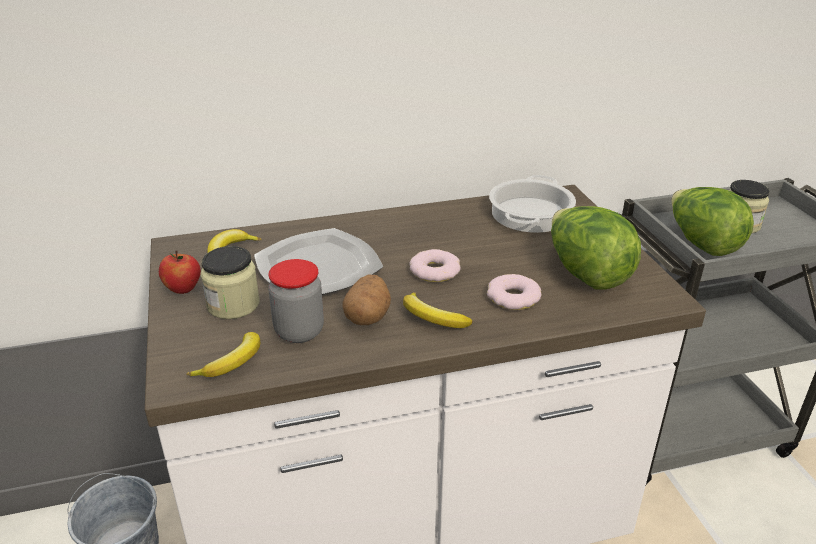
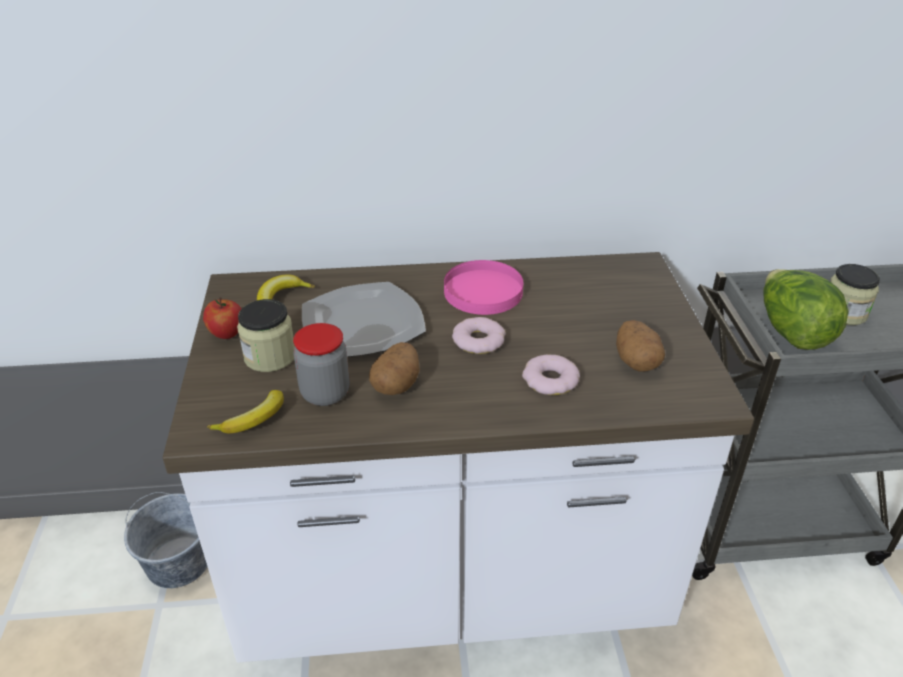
camera: 10 degrees right, 5 degrees up
banana [403,292,473,328] -> none
cooking pot [489,175,576,233] -> none
lettuce [551,206,641,290] -> potato [616,320,665,372]
none -> pink plate [444,260,523,315]

